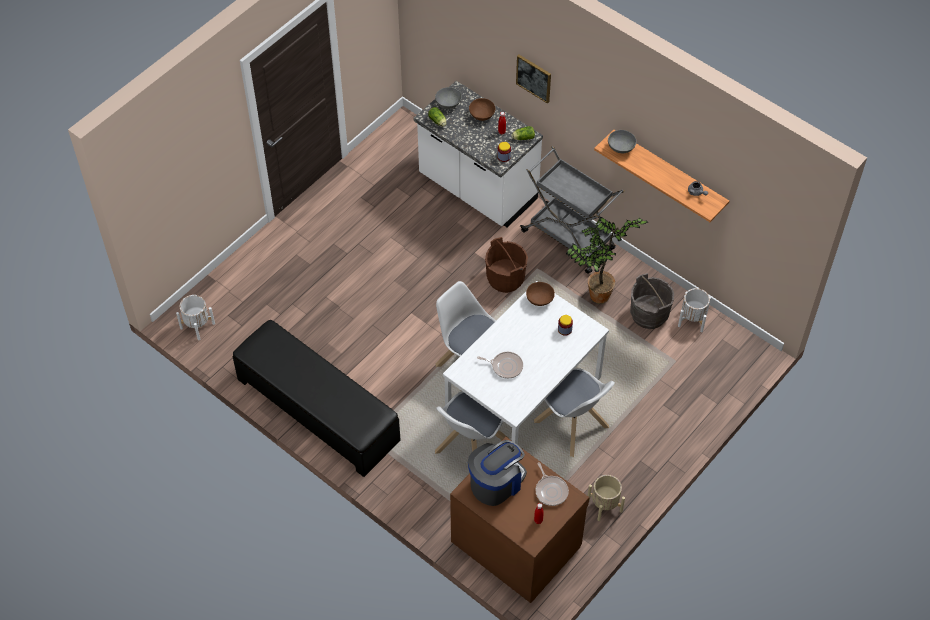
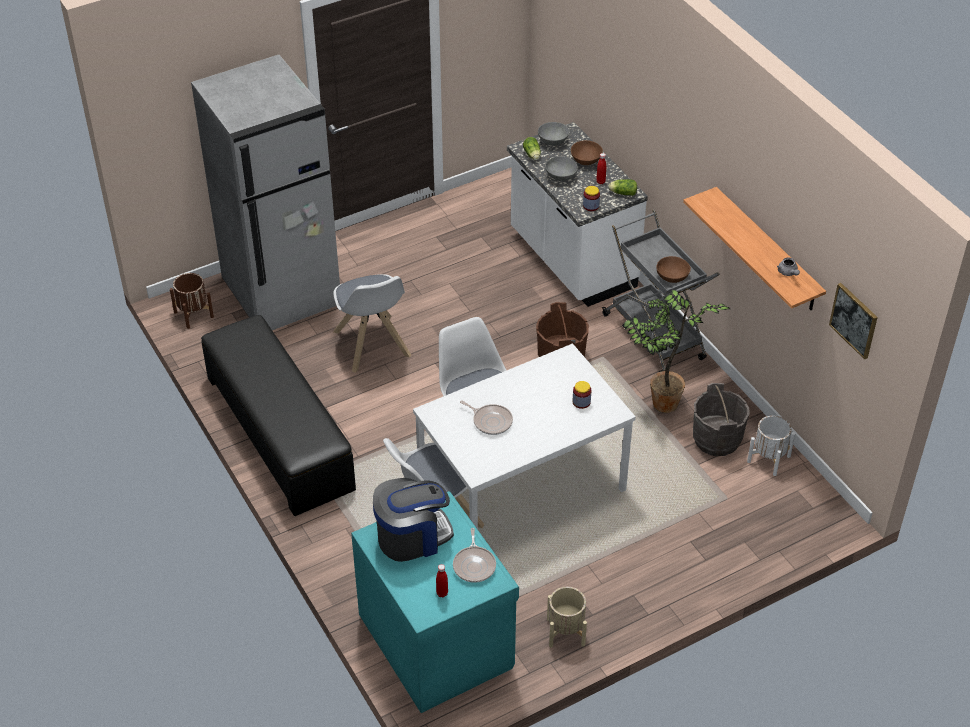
camera: 20 degrees right, 10 degrees down
white planter [176,295,215,340] -> brown planter [170,273,214,329]
brown washing machine [450,437,589,603] -> turquoise washing machine [351,491,519,713]
picture [516,55,551,104] -> picture moved to [829,283,878,360]
brown bowl [526,282,555,306] -> brown bowl moved to [656,256,691,283]
chair [534,368,615,457] -> chair moved to [333,274,411,373]
grey bowl [608,130,637,153] -> grey bowl moved to [545,156,578,181]
none -> grey fridge [191,55,340,330]

